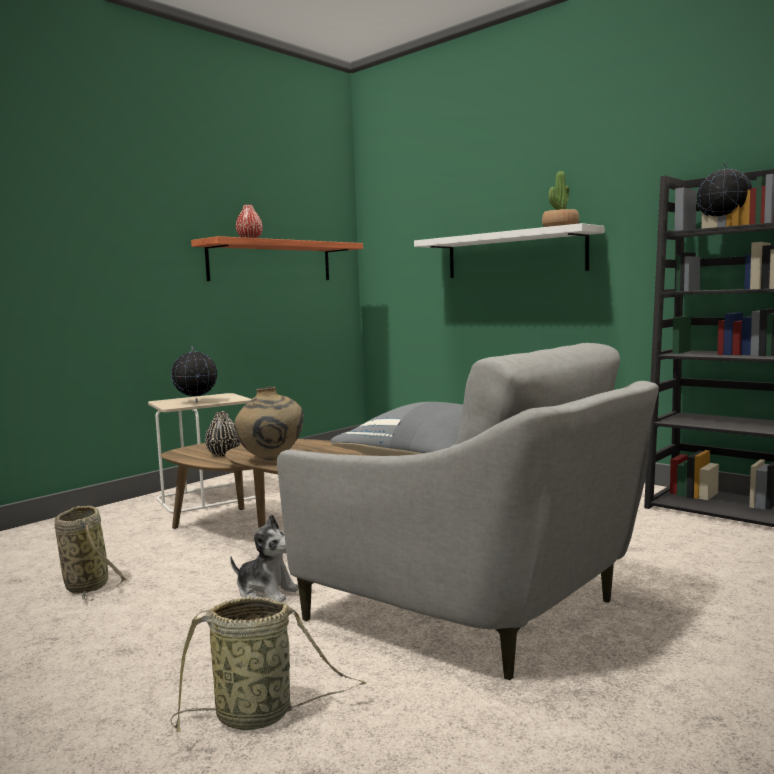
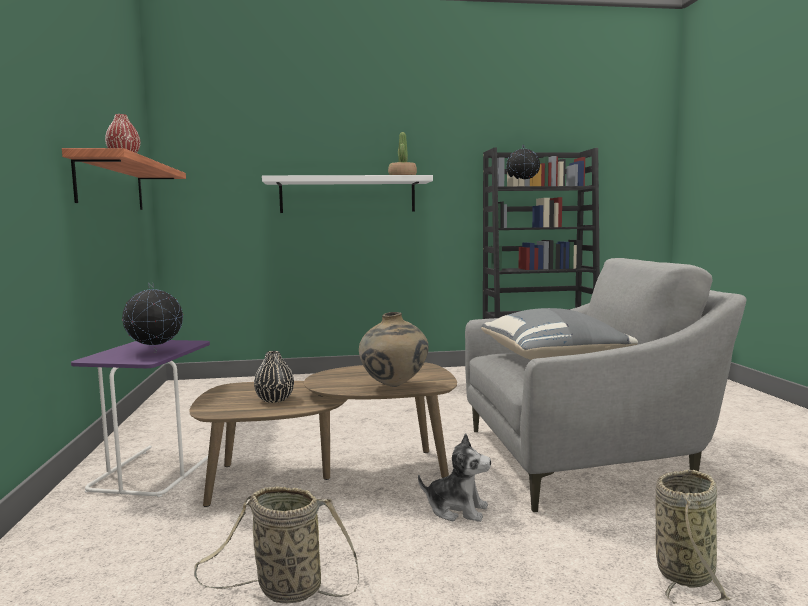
camera: 50 degrees left, 0 degrees up
beige side table [148,393,256,515] -> purple side table [71,340,210,497]
plush toy [230,514,299,602] -> plush toy turned 45 degrees clockwise [418,434,491,522]

